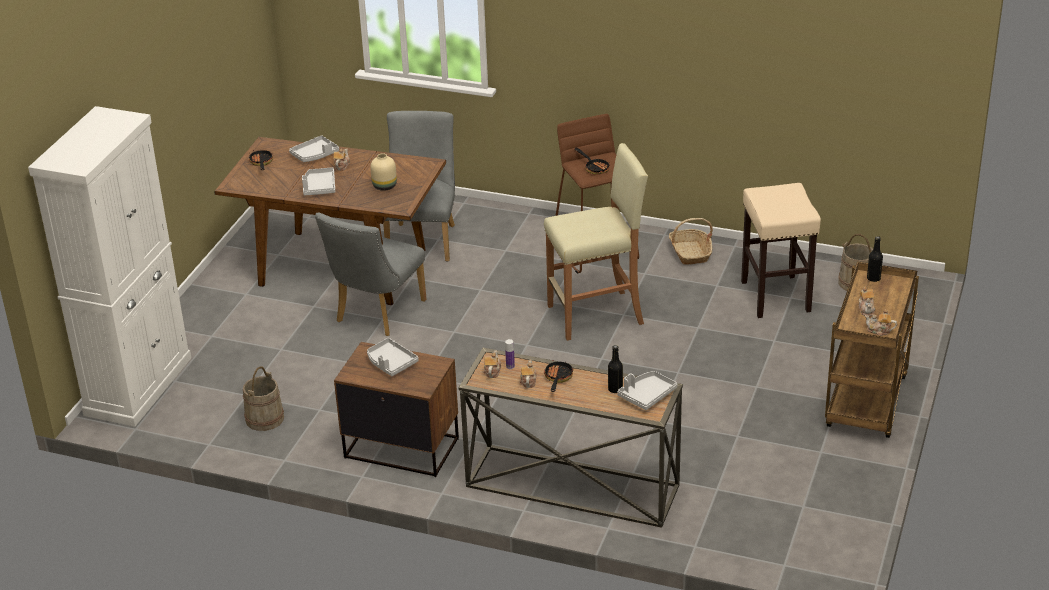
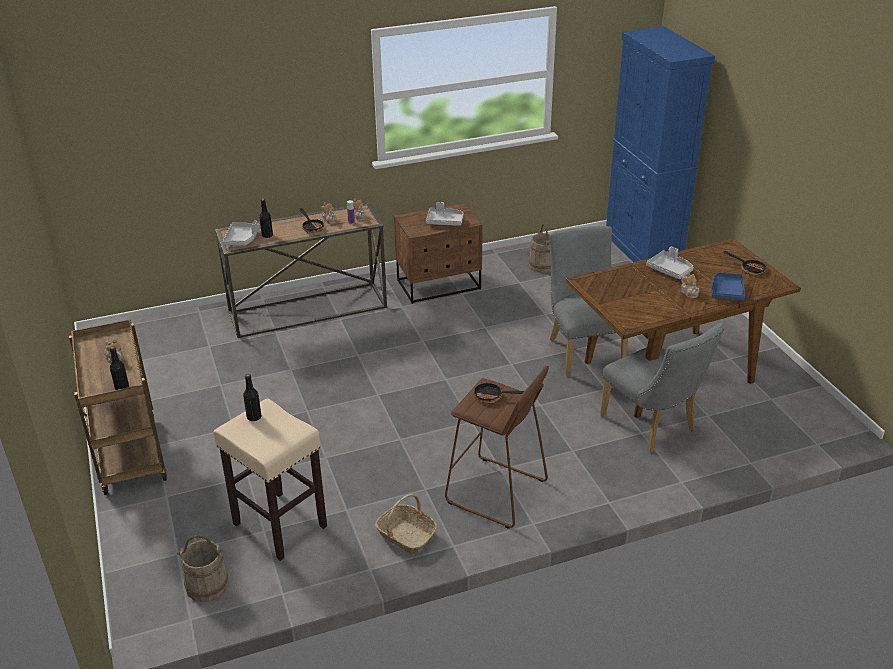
camera: 140 degrees right, 0 degrees up
white cabinet [28,106,191,427] -> blue cabinet [606,26,715,262]
grey tray [289,135,339,162] -> blue tray [711,272,745,300]
beige vase [371,153,397,191] -> none
beige stool [544,143,648,341] -> none
teapot [865,309,897,336] -> none
none -> black bottle [243,374,262,421]

